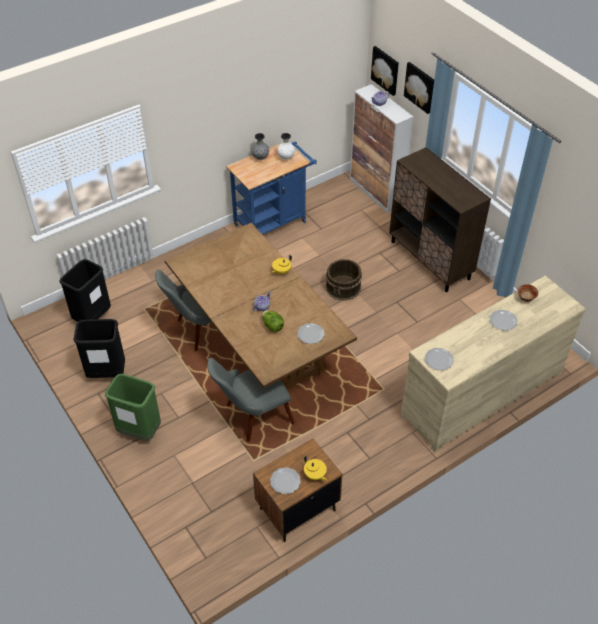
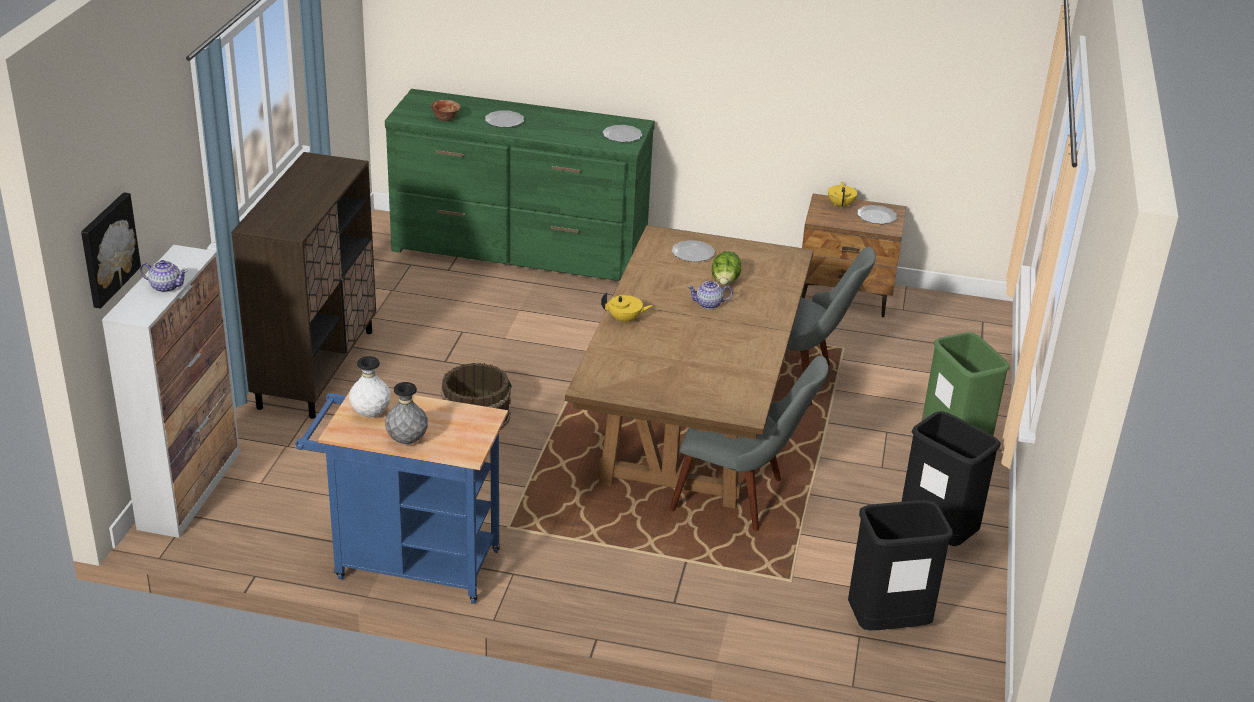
camera: 135 degrees left, 15 degrees down
beige dresser [401,276,586,452] -> green dresser [385,89,655,281]
picture [404,62,434,114] -> none

